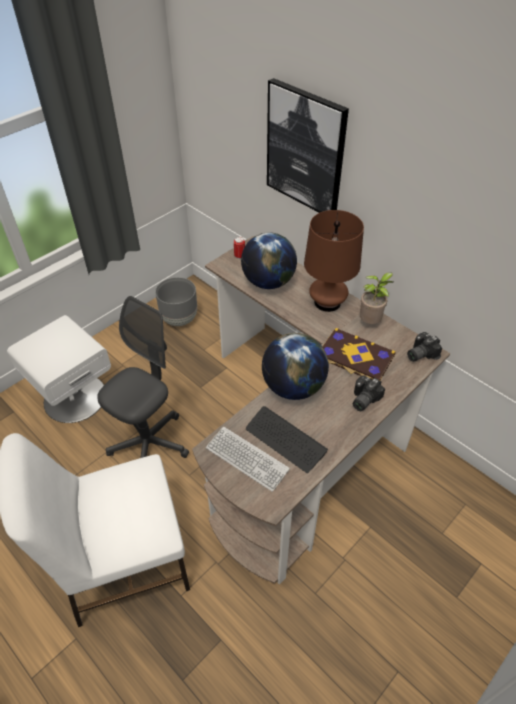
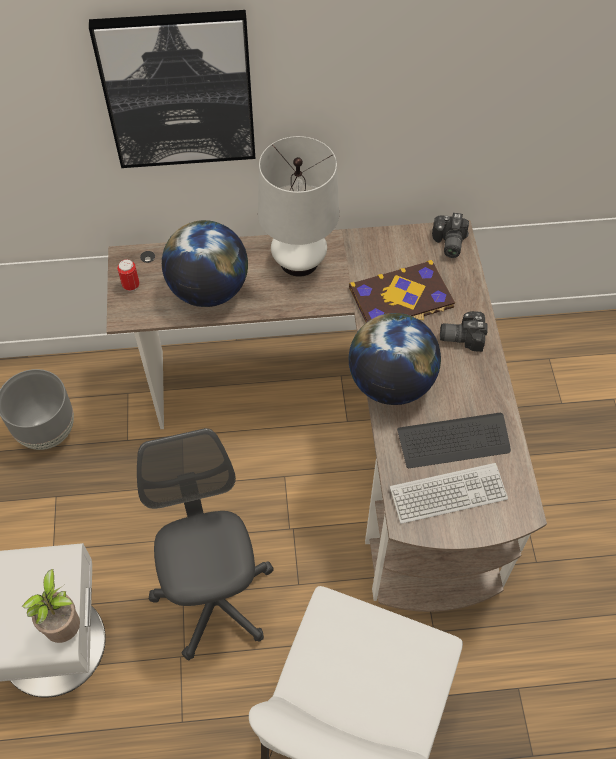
camera: 50 degrees left, 10 degrees up
brown table lamp [304,210,364,312] -> white table lamp [258,136,339,277]
camera [353,376,385,411] -> camera turned 105 degrees clockwise [440,311,488,352]
potted plant [360,272,393,324] -> potted plant moved to [22,569,80,643]

